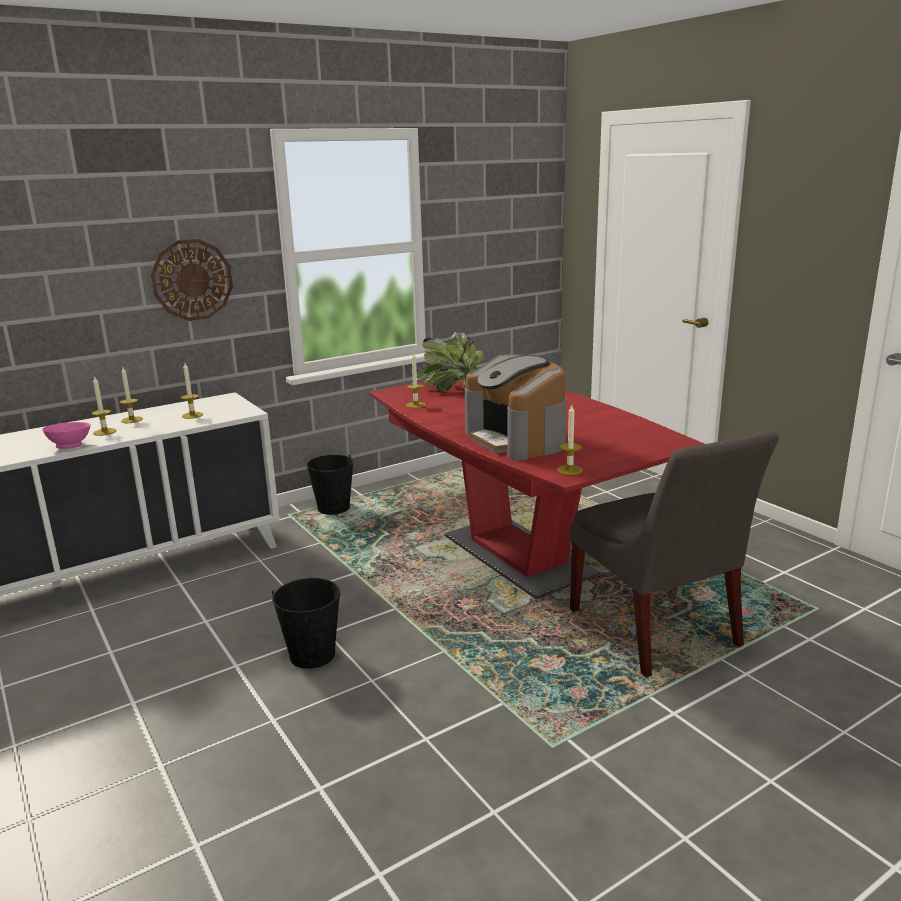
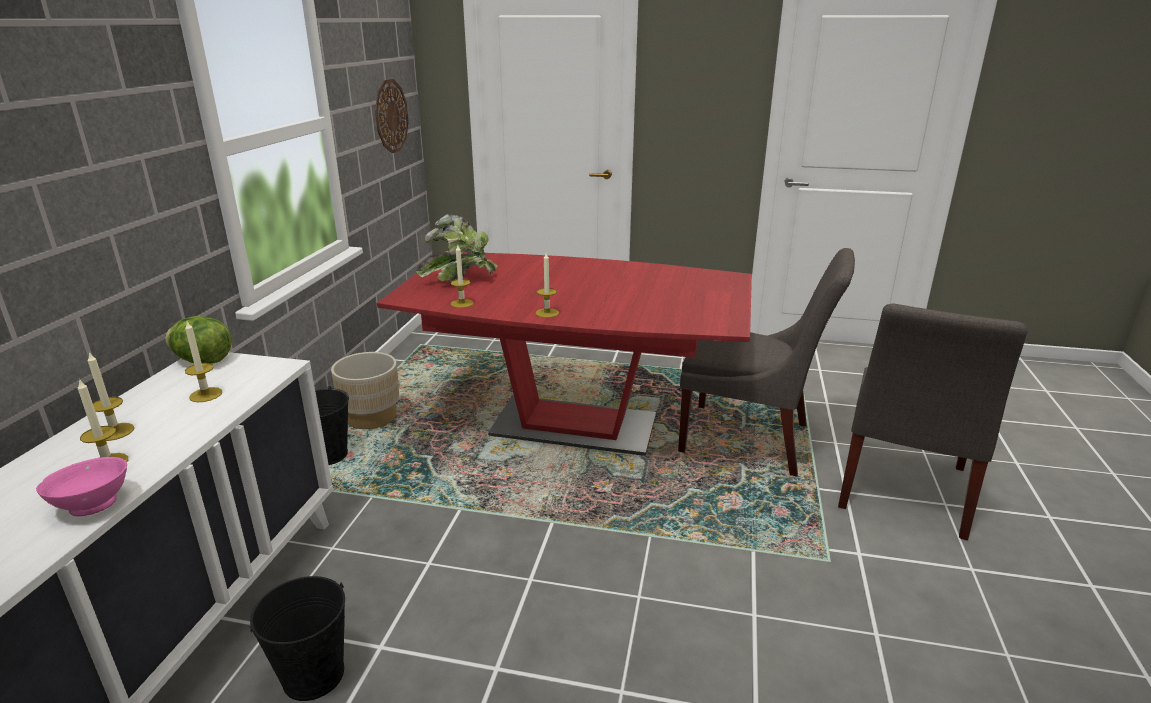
camera: 45 degrees left, 5 degrees up
wall clock [151,239,233,321] -> wall clock moved to [375,79,409,153]
black bucket [272,578,340,669] -> black bucket moved to [250,576,345,701]
coffee machine [465,354,566,460] -> none
candle [557,405,583,475] -> candle moved to [536,253,559,318]
none -> lettuce [165,316,232,364]
none -> beige planter [331,352,399,429]
none -> grey chair [838,304,1028,540]

